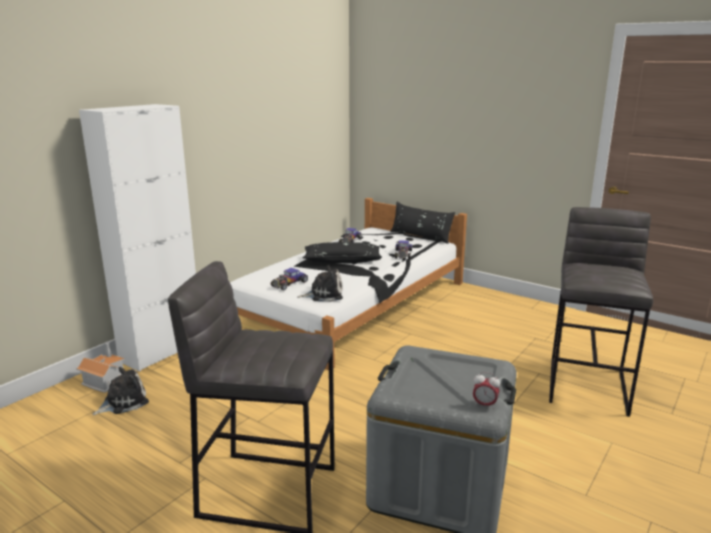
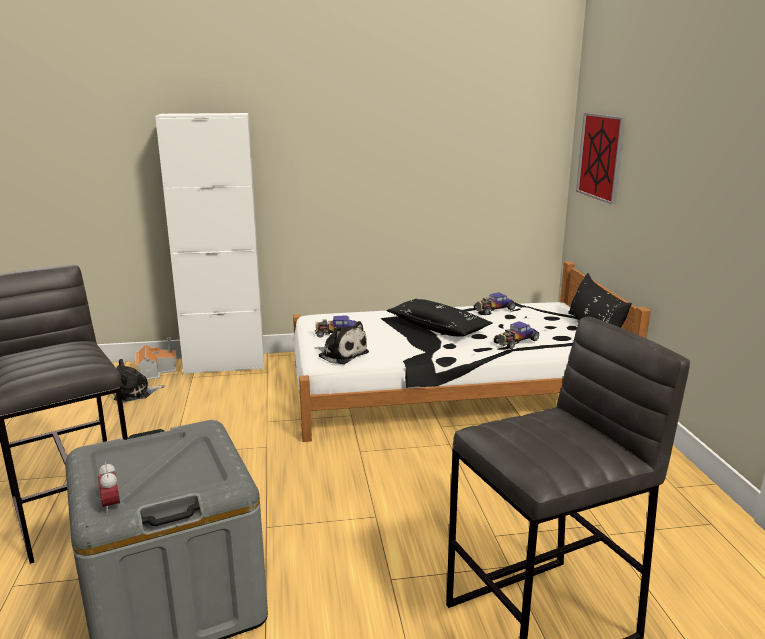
camera: 45 degrees right, 0 degrees up
plush toy [92,367,149,415] -> plush toy turned 150 degrees clockwise [113,359,165,402]
none -> picture [576,113,626,205]

